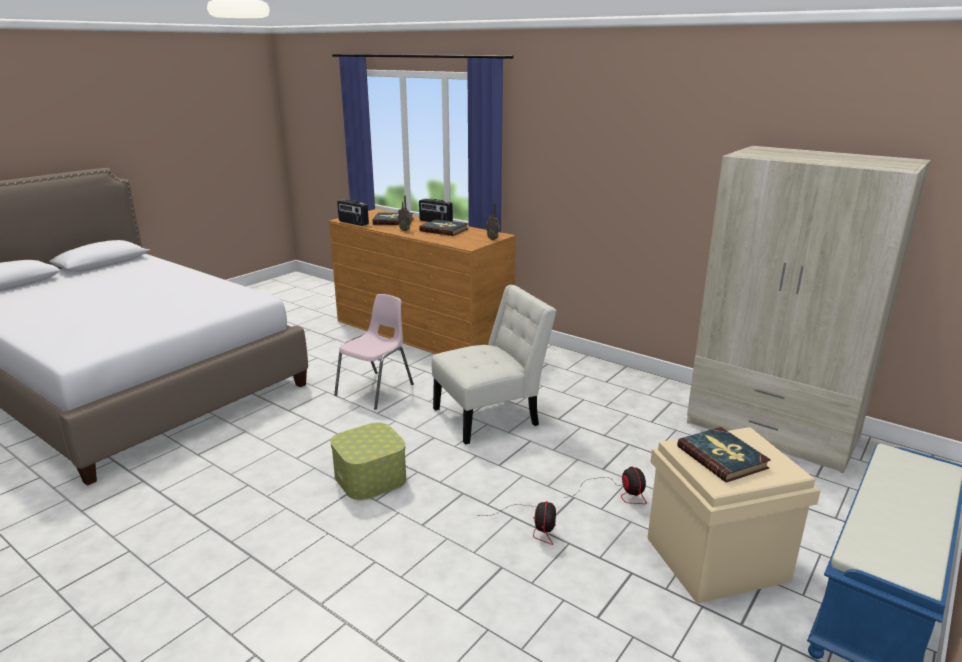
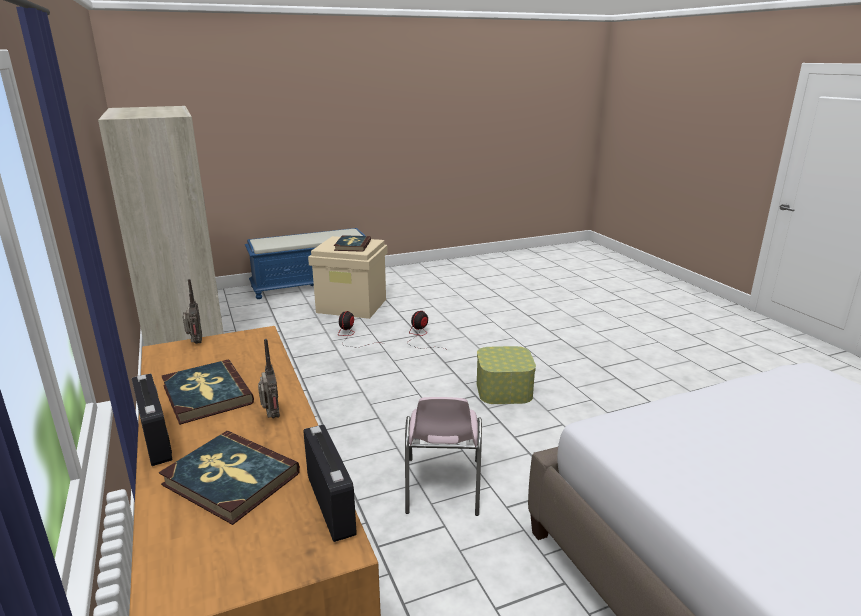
camera: 150 degrees left, 0 degrees up
pink chair [334,294,414,410] -> pink chair turned 60 degrees counterclockwise [405,397,482,516]
white chair [432,285,557,445] -> none

